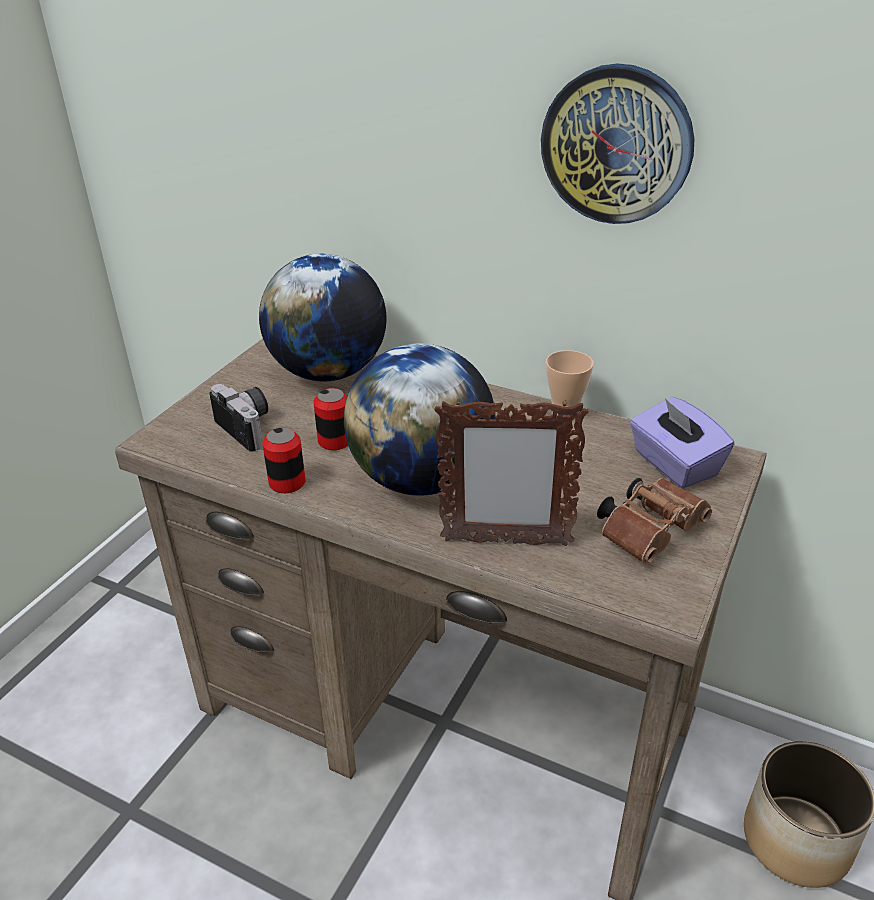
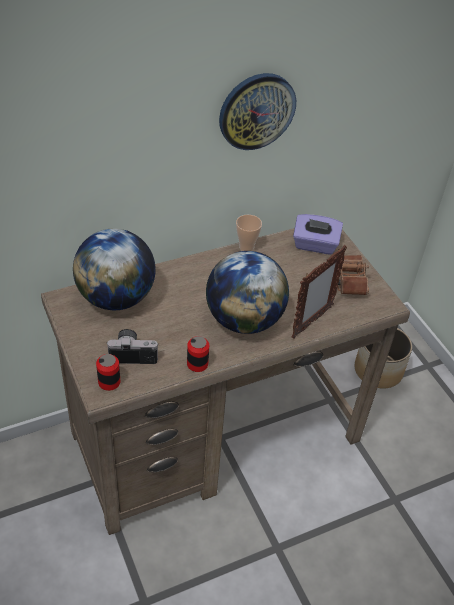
camera: 55 degrees left, 10 degrees up
can [313,388,348,450] -> can moved to [96,354,120,391]

